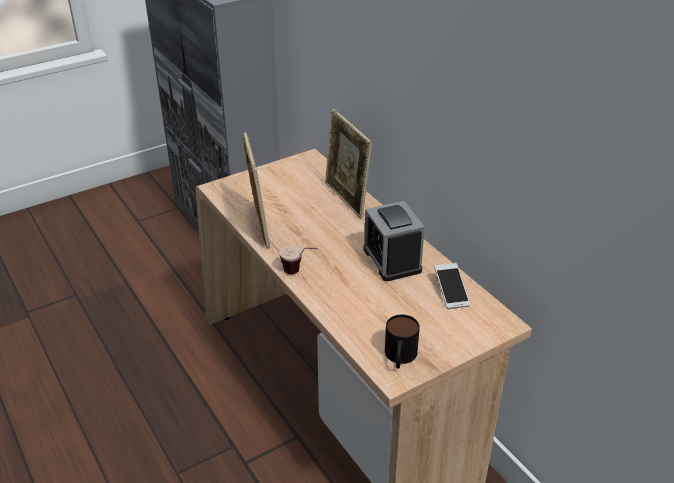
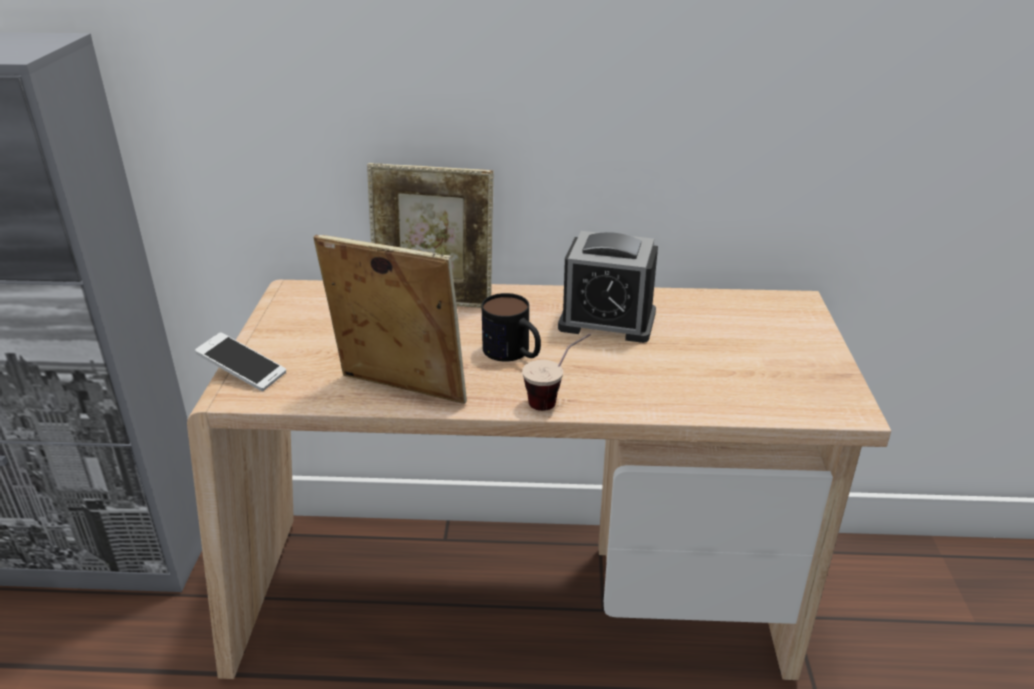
camera: 55 degrees left, 5 degrees down
mug [385,315,420,368] -> mug moved to [481,293,541,362]
phone [434,263,470,309] -> phone moved to [195,332,286,391]

